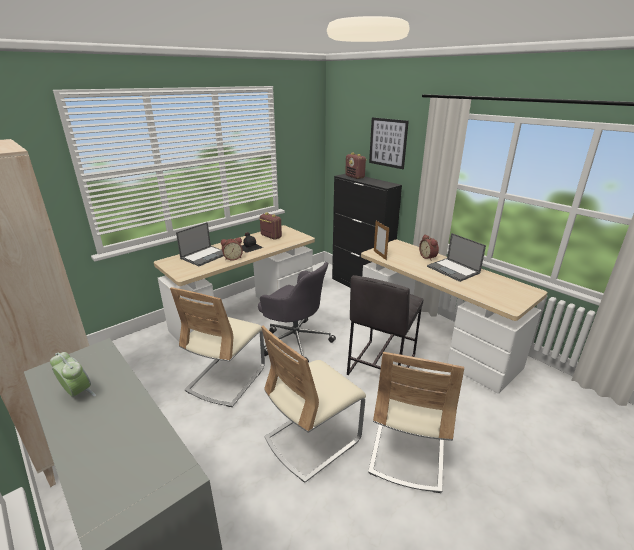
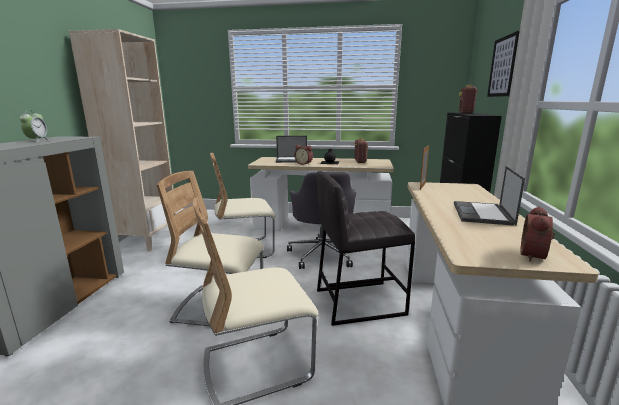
camera: 50 degrees right, 10 degrees down
alarm clock [419,234,439,260] -> alarm clock moved to [520,206,555,262]

